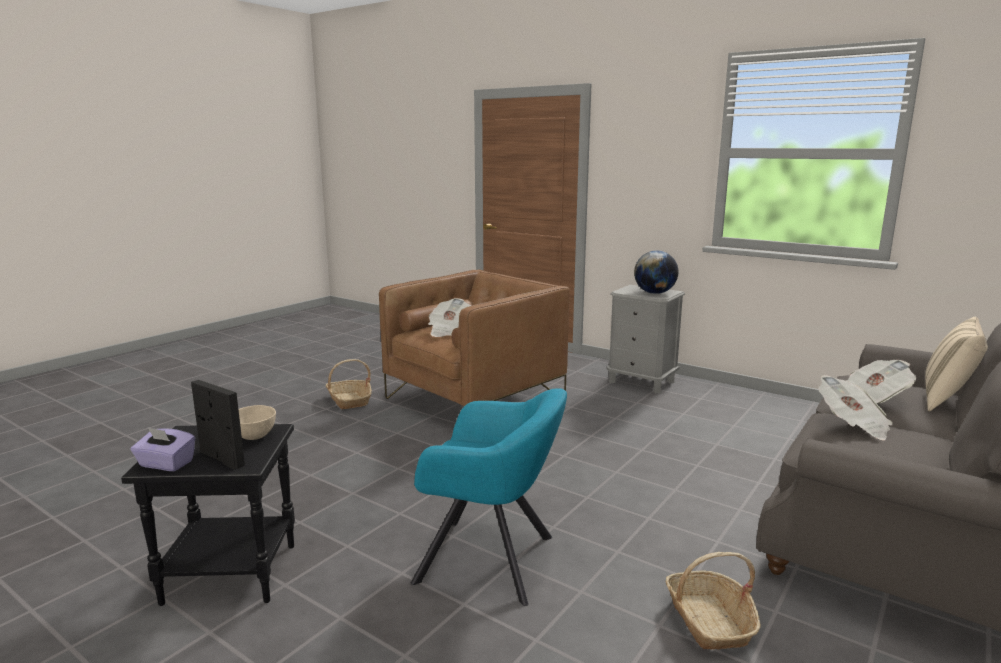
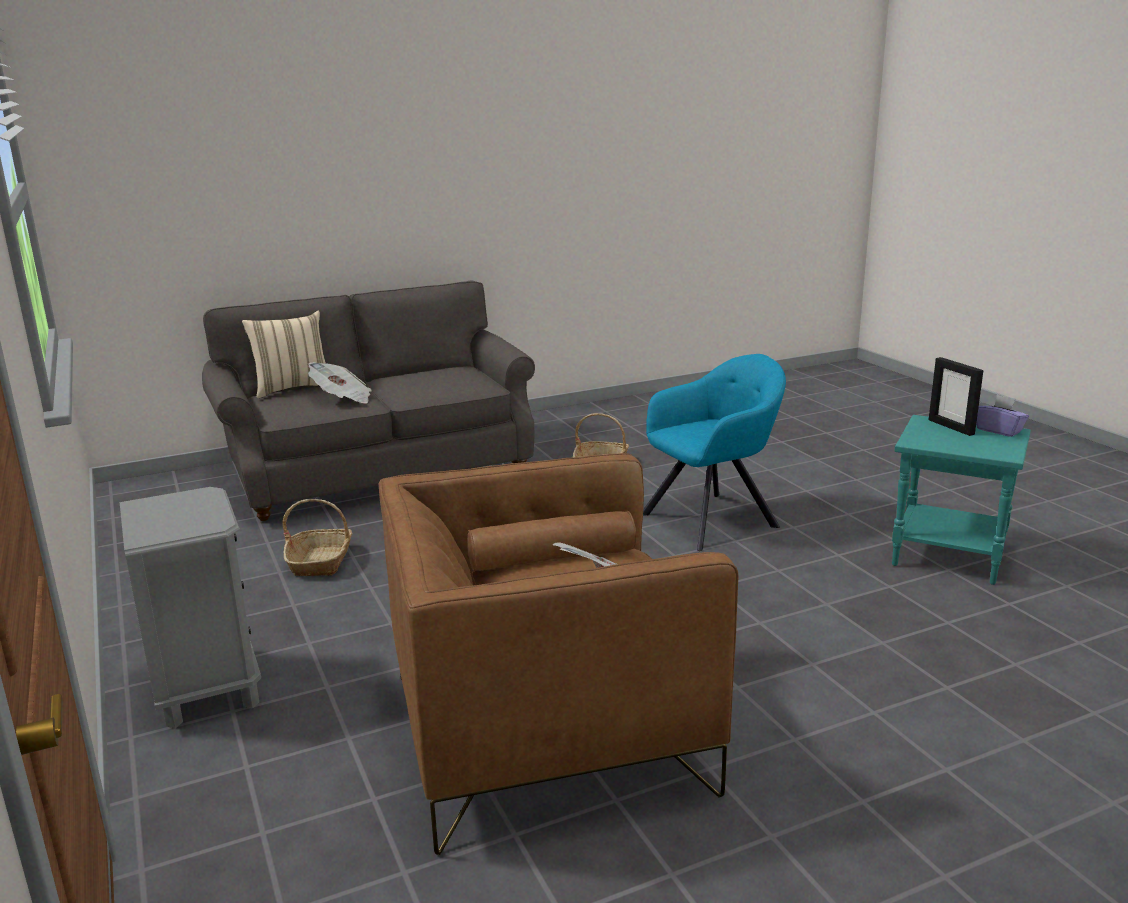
camera: 150 degrees left, 5 degrees up
black side table [121,424,295,606] -> turquoise side table [892,415,1031,585]
beige bowl [239,405,276,440] -> none
basket [326,359,372,409] -> basket moved to [283,499,353,576]
turquoise armchair [411,388,567,606] -> turquoise armchair turned 105 degrees clockwise [643,354,786,551]
globe [634,251,678,294] -> none
newspaper [818,375,893,441] -> none

